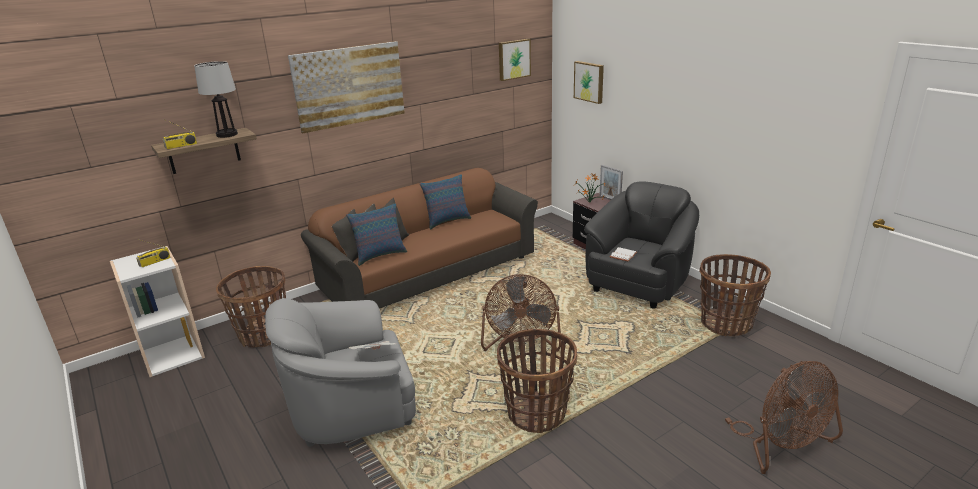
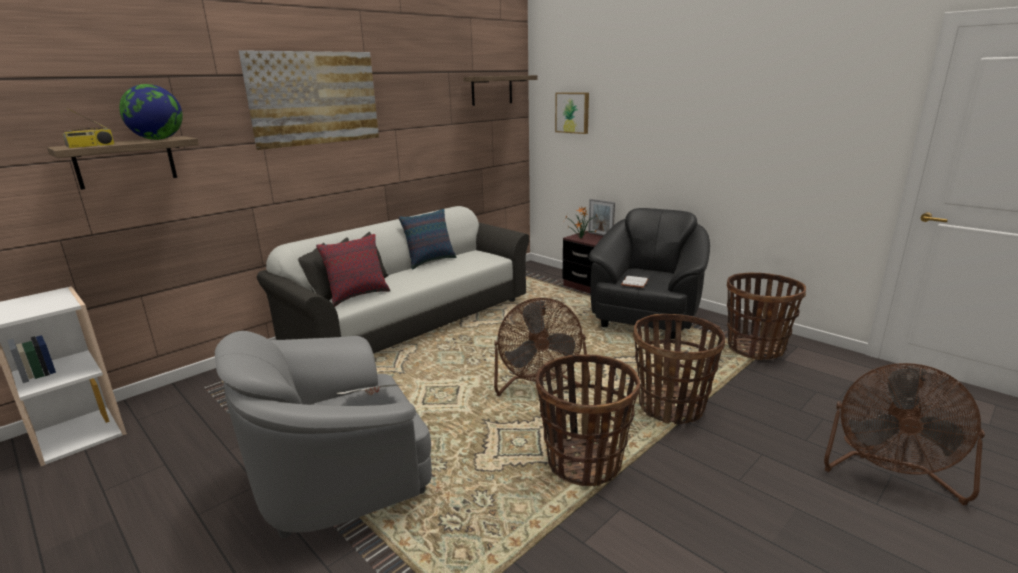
camera: 10 degrees left, 5 degrees down
radio [136,239,171,267] -> none
table lamp [194,61,238,138] -> globe [119,84,183,140]
basket [216,266,286,348] -> basket moved to [633,314,725,424]
brown sofa [301,168,538,309] -> white sofa [257,206,529,354]
blue pillow [347,204,407,266] -> red pillow [316,234,390,307]
picture [499,39,531,81] -> shelf [463,75,538,106]
brown fan [725,361,843,474] -> brown fan turned 60 degrees clockwise [824,363,985,505]

